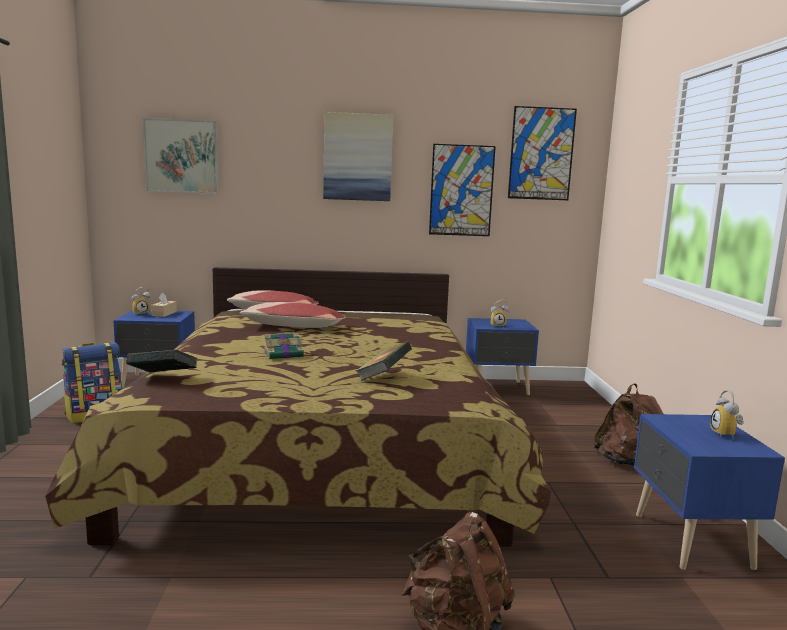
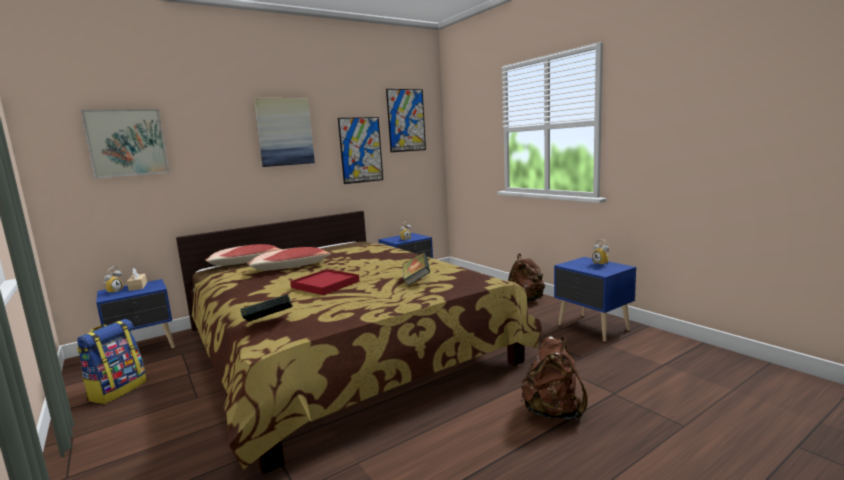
camera: 30 degrees left, 0 degrees up
book [264,333,309,359] -> red tray [290,269,359,295]

